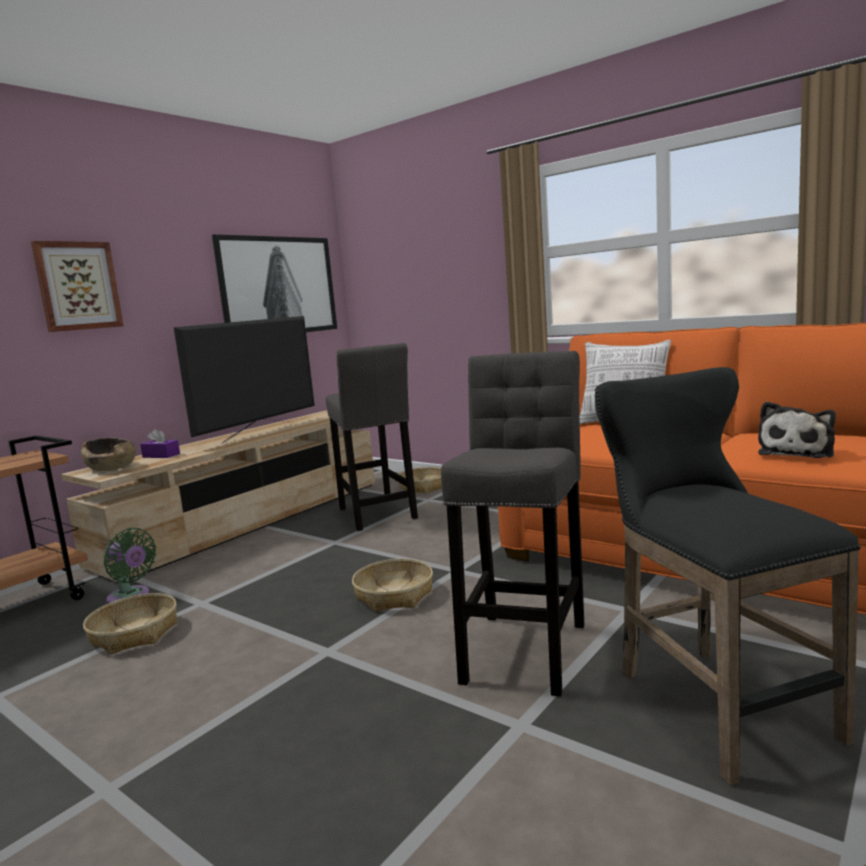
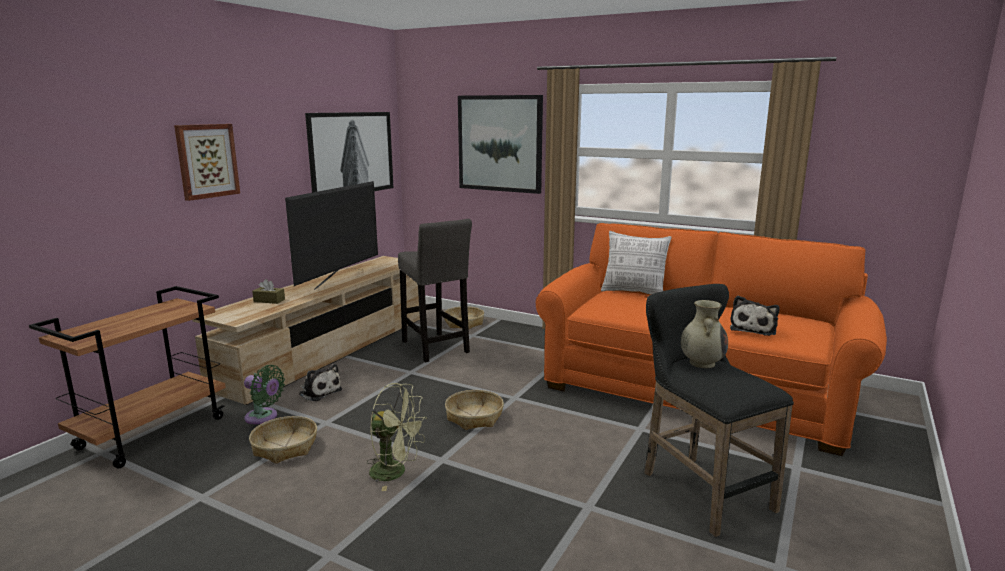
camera: 10 degrees left, 5 degrees up
brown bowl [81,437,136,471] -> none
purple tissue box [140,429,180,458] -> brown tissue box [252,279,285,304]
grey stool [441,351,584,697] -> none
none -> plush toy [299,364,343,401]
none -> green fan [367,383,427,491]
none -> picture [458,95,543,194]
none -> beige vase [681,300,728,368]

